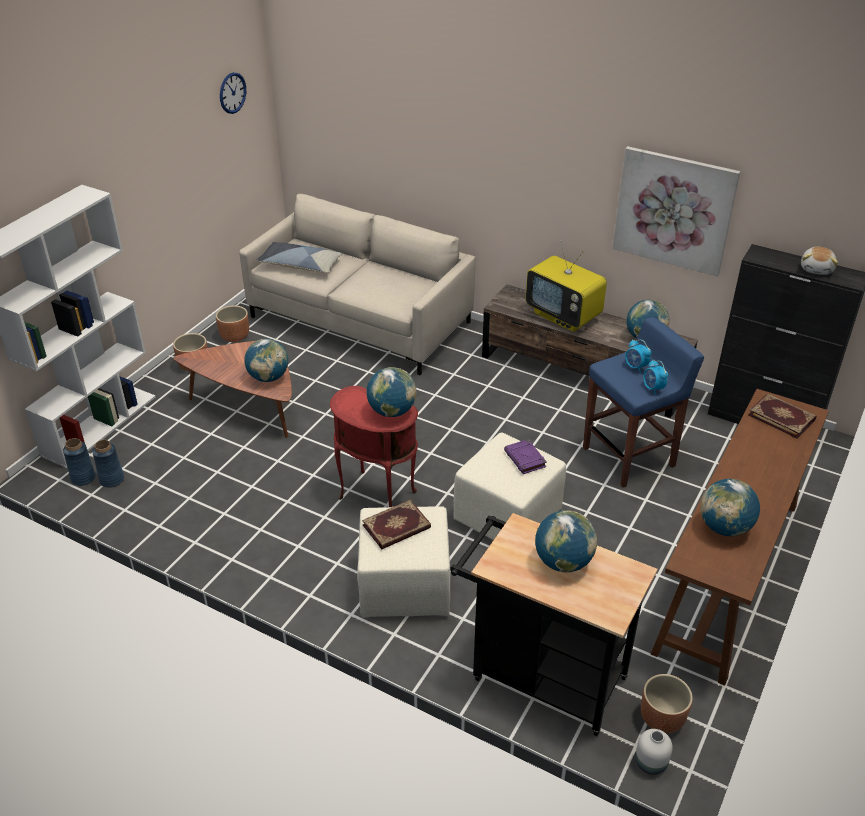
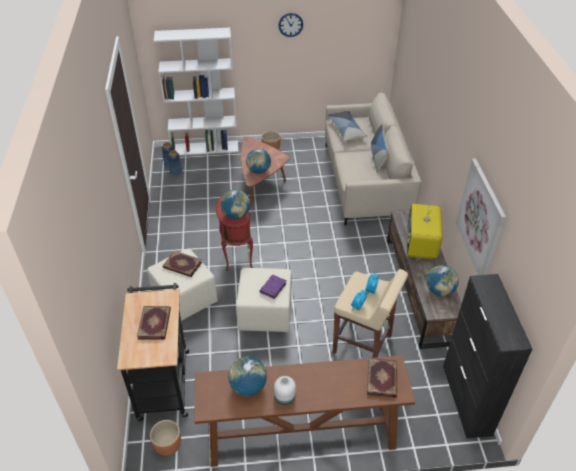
camera: 55 degrees right, 5 degrees up
brown planter [216,305,249,342] -> none
wall clock [220,72,246,114] -> wall clock moved to [278,13,303,37]
globe [535,510,597,572] -> book [137,306,171,340]
blue stool [583,317,704,487] -> beige stool [333,269,408,358]
white vase [635,729,673,775] -> white vase moved to [274,376,296,405]
plush toy [801,247,838,275] -> none
none -> pillow [371,124,389,173]

